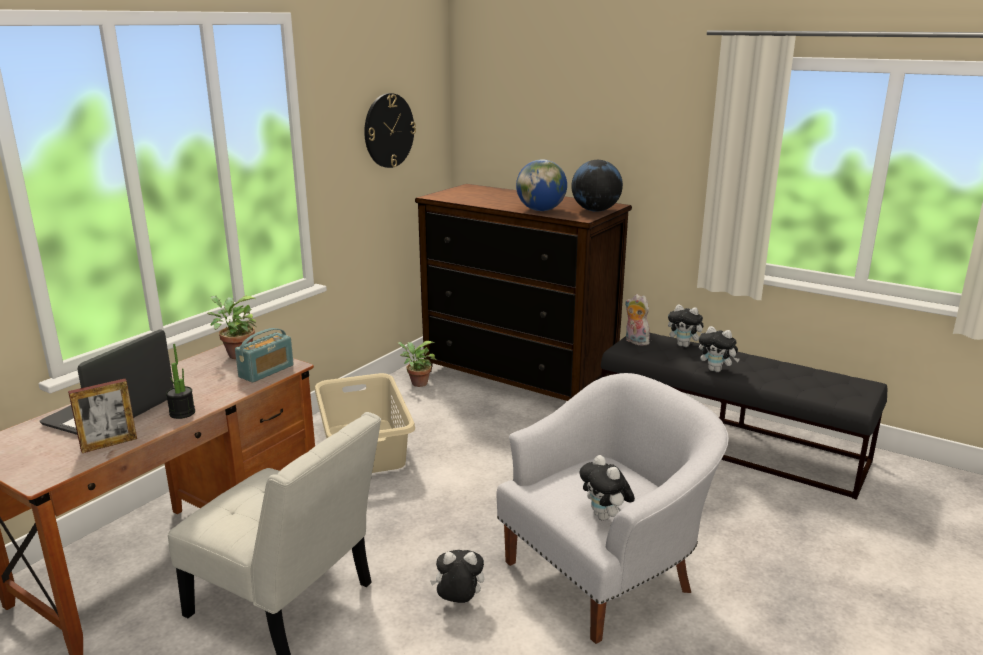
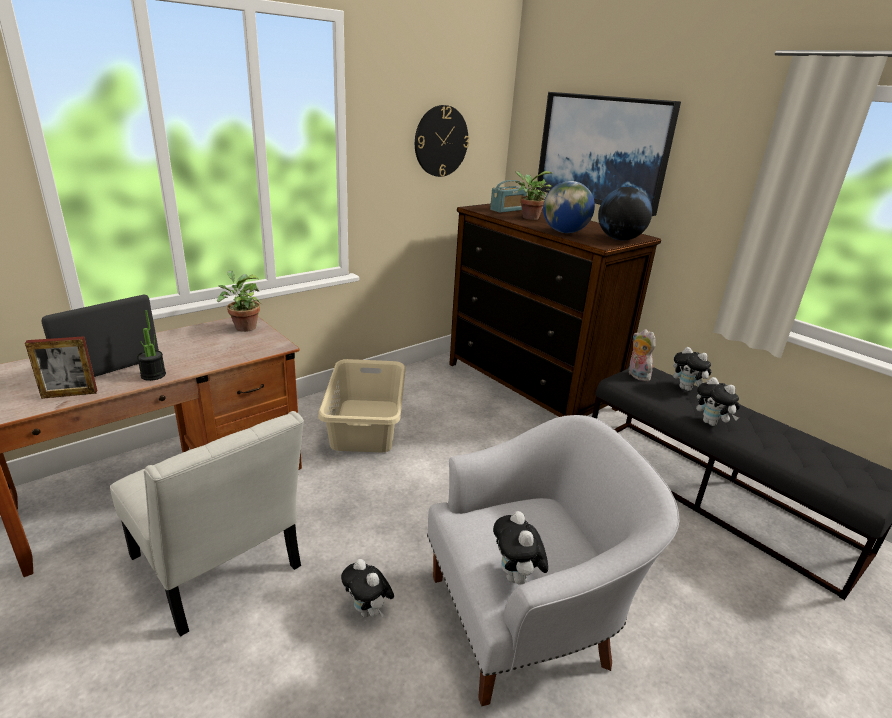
camera: 15 degrees right, 5 degrees up
radio [235,328,294,382] -> radio moved to [490,180,527,213]
potted plant [397,341,437,387] -> potted plant moved to [515,171,553,220]
plush toy [430,550,484,603] -> plush toy turned 150 degrees counterclockwise [341,559,394,617]
none -> picture [536,92,681,216]

